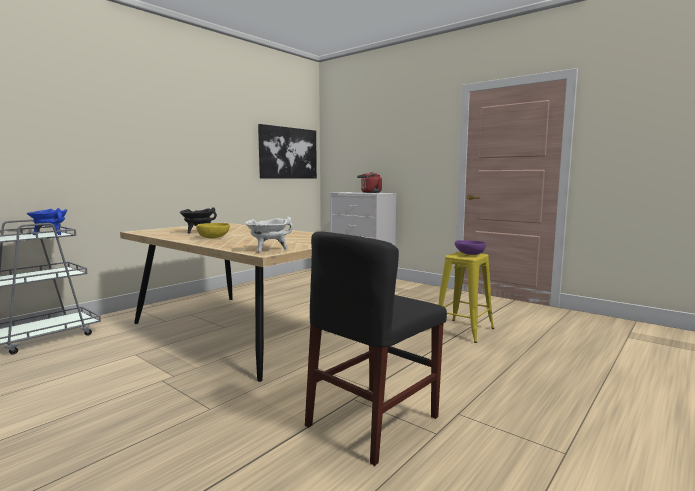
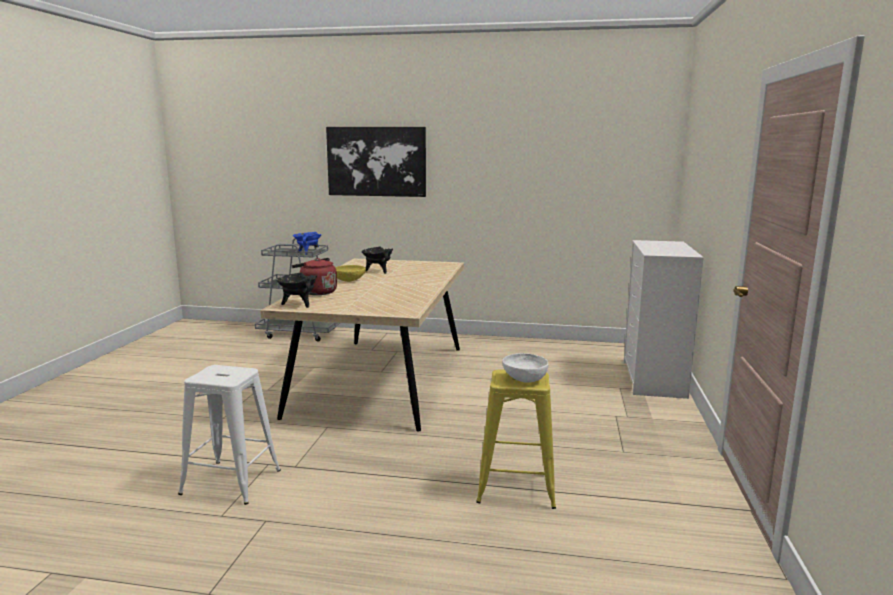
camera: 60 degrees right, 5 degrees up
white cooking pot [245,217,293,252] -> black cooking pot [276,272,317,308]
picture [258,124,317,179] -> picture moved to [326,127,426,197]
black chair [305,231,447,466] -> white stool [178,365,281,505]
red kettle [357,172,382,193] -> red kettle moved to [292,258,337,295]
purple bowl [455,240,486,255] -> white bowl [502,353,548,383]

